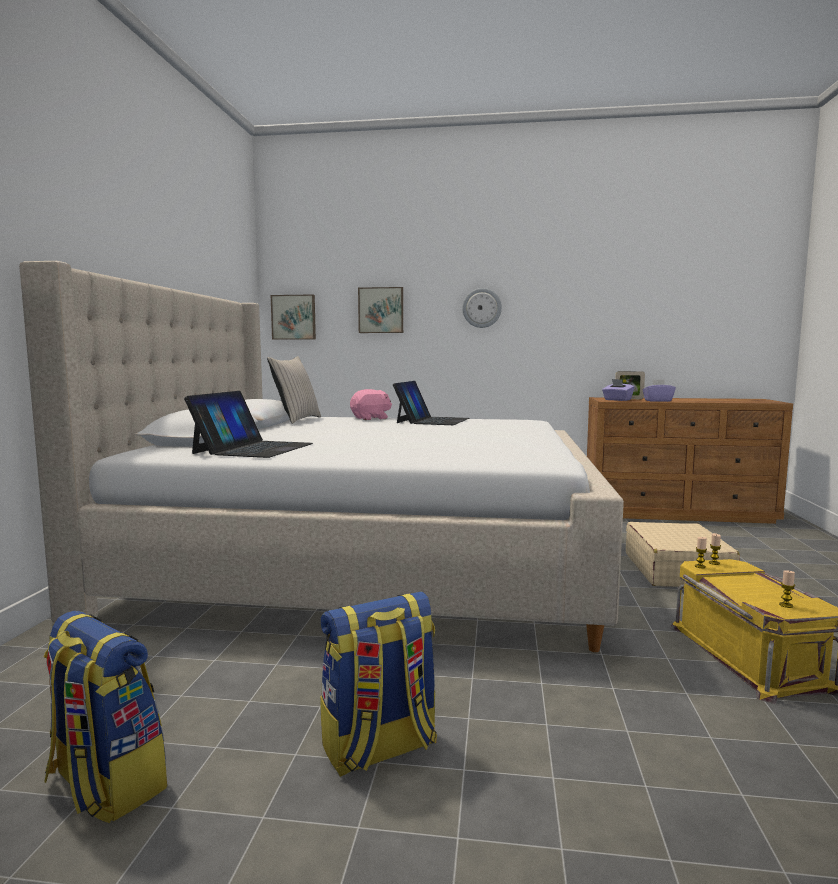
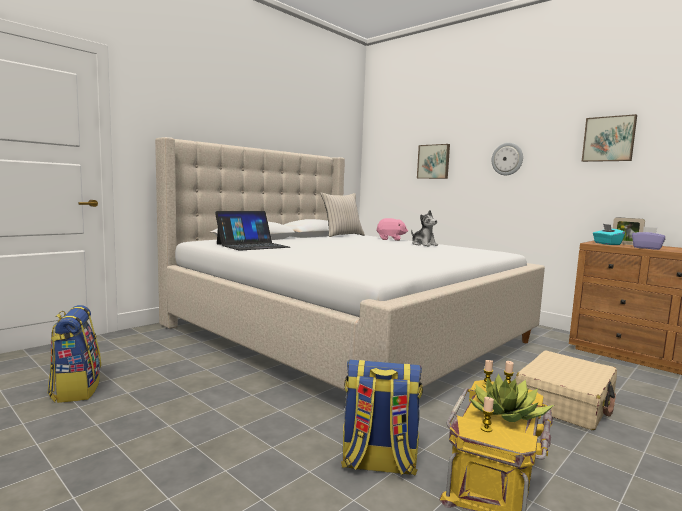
camera: 35 degrees right, 0 degrees up
picture [271,294,316,340] -> picture moved to [582,114,637,162]
backpack [320,591,437,777] -> backpack moved to [341,360,423,476]
laptop [393,381,470,425] -> plush toy [411,210,438,246]
purple tissue box [602,379,635,401] -> turquoise tissue box [593,224,625,245]
none -> potted plant [469,374,554,422]

